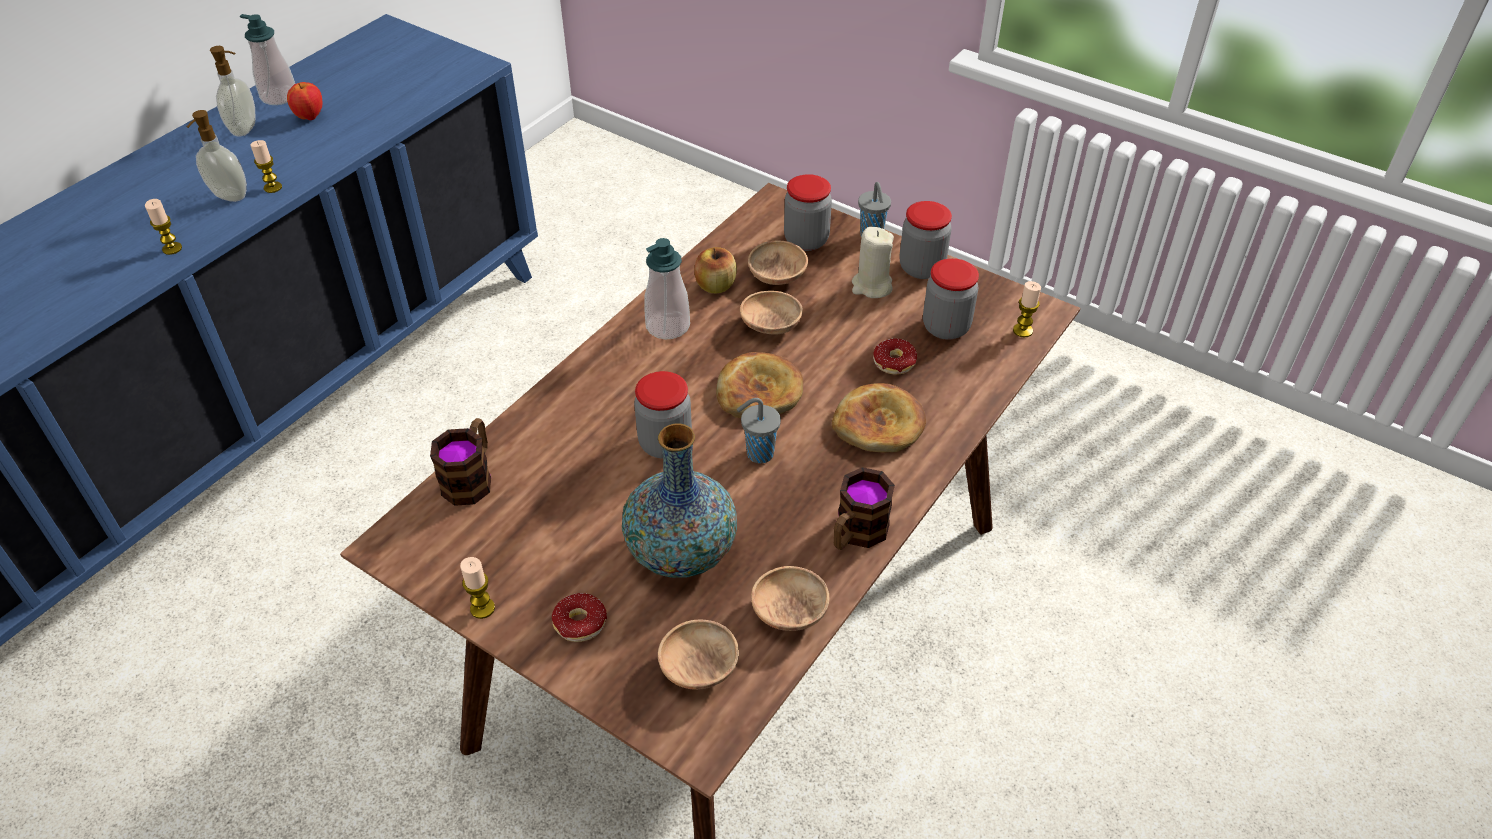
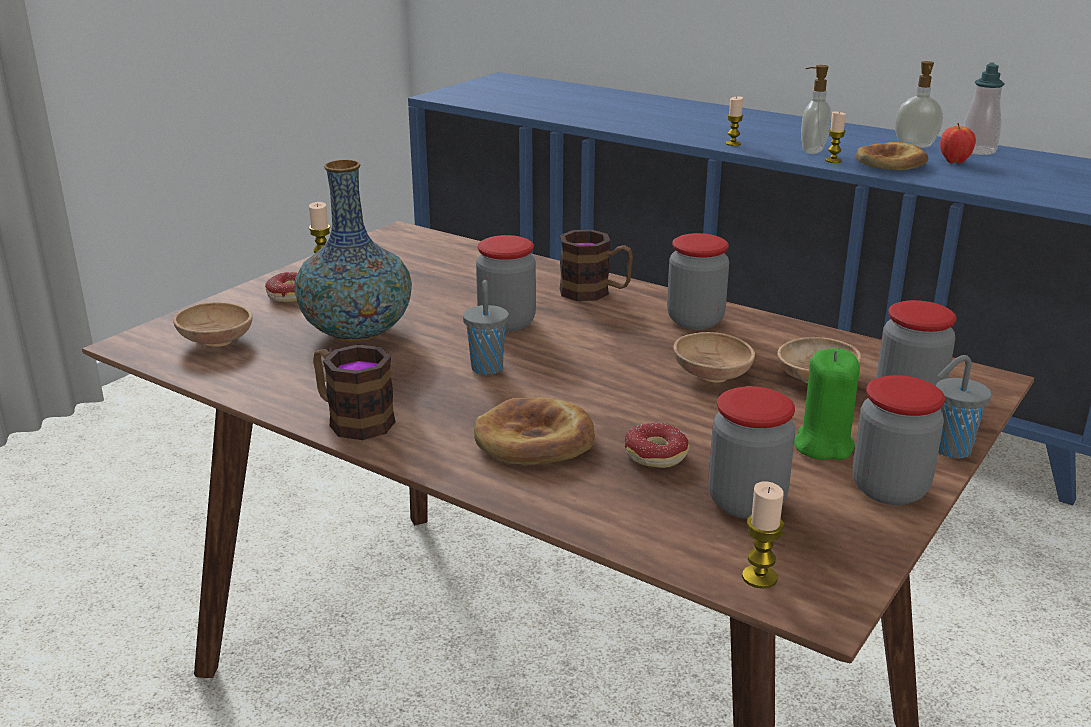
camera: 90 degrees right, 20 degrees down
mug [430,418,491,506] -> mug moved to [560,230,633,301]
soap dispenser [644,238,690,339] -> jar [667,233,729,329]
apple [694,247,737,293] -> none
bread [716,352,803,418] -> bread moved to [856,142,928,171]
brown bowl [751,566,829,631] -> none
beige candle [852,227,894,298] -> green candle [794,348,860,460]

